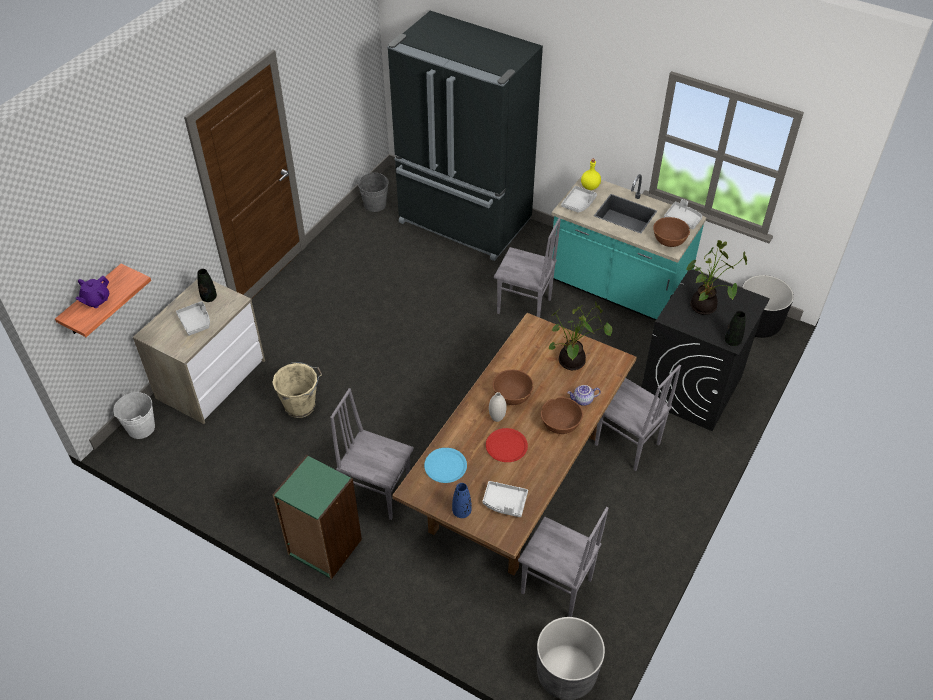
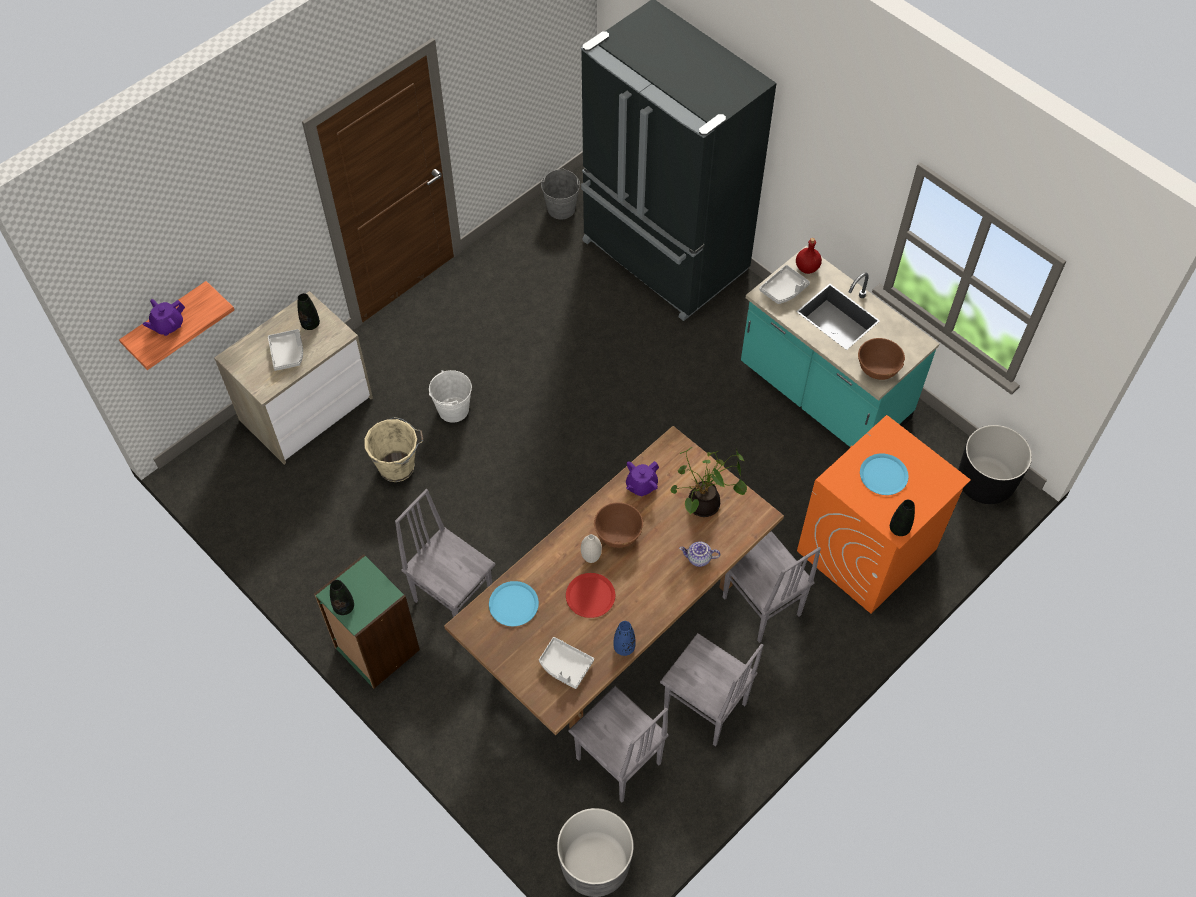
camera: 15 degrees right, 10 degrees up
white bucket [114,392,155,439] -> white bucket moved to [429,370,472,423]
blue vase [452,483,472,518] -> blue vase moved to [613,621,636,656]
grey chair [494,217,561,318] -> grey chair moved to [660,633,764,746]
brown bowl [541,397,583,434] -> none
yellow bottle [581,159,601,190] -> red bottle [796,238,822,274]
black washing machine [642,269,770,431] -> orange washing machine [797,415,971,614]
grey tray [664,199,702,229] -> none
potted plant [686,240,747,315] -> blue plate [860,453,909,495]
none -> black vase [330,580,354,615]
none -> purple teapot [626,461,659,496]

